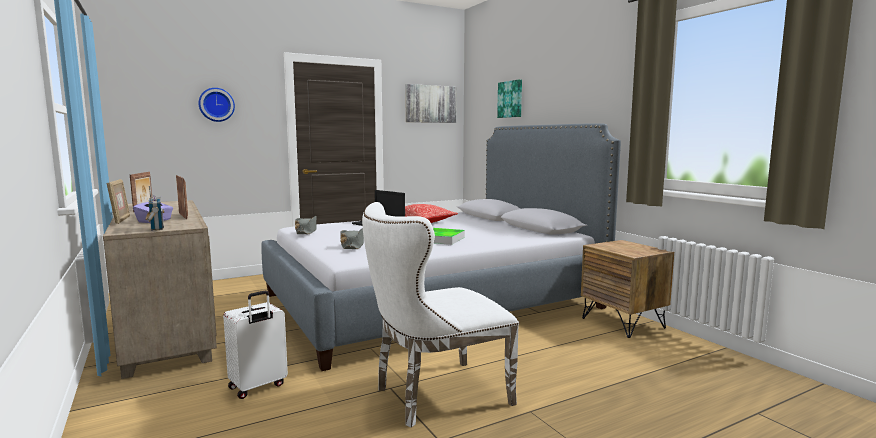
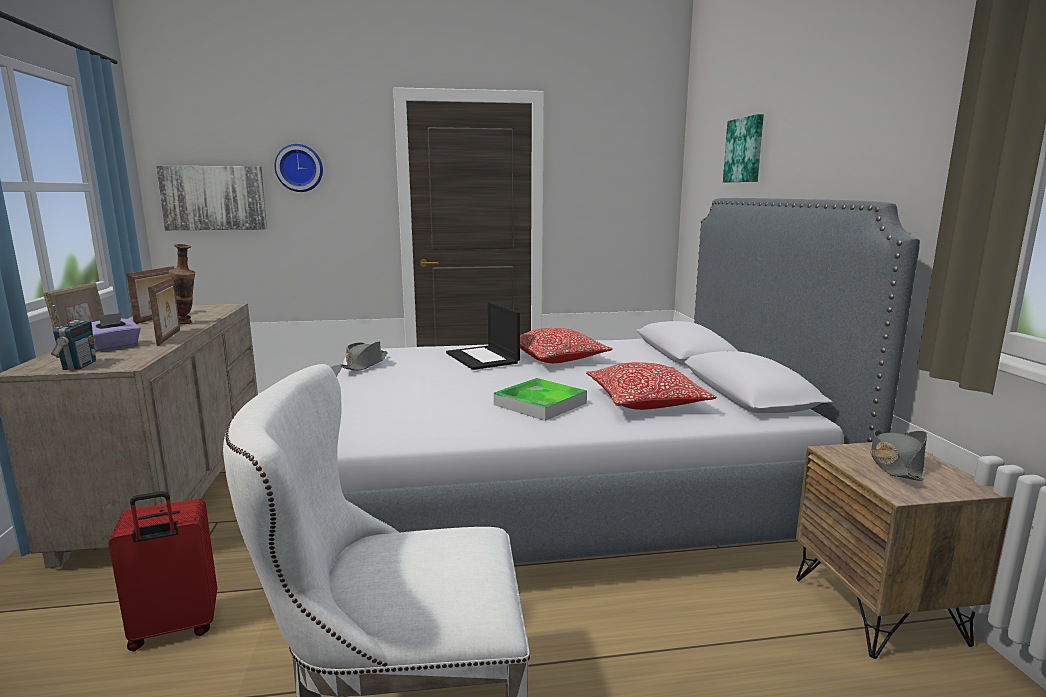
camera: 20 degrees right, 5 degrees up
white suitcase [223,291,288,399] -> red suitcase [108,491,217,651]
grey hat [340,228,364,249] -> grey hat moved to [871,430,927,481]
picture [405,84,457,123] -> picture moved to [156,166,268,230]
none -> vase [168,244,195,324]
none -> pillow [586,362,717,410]

